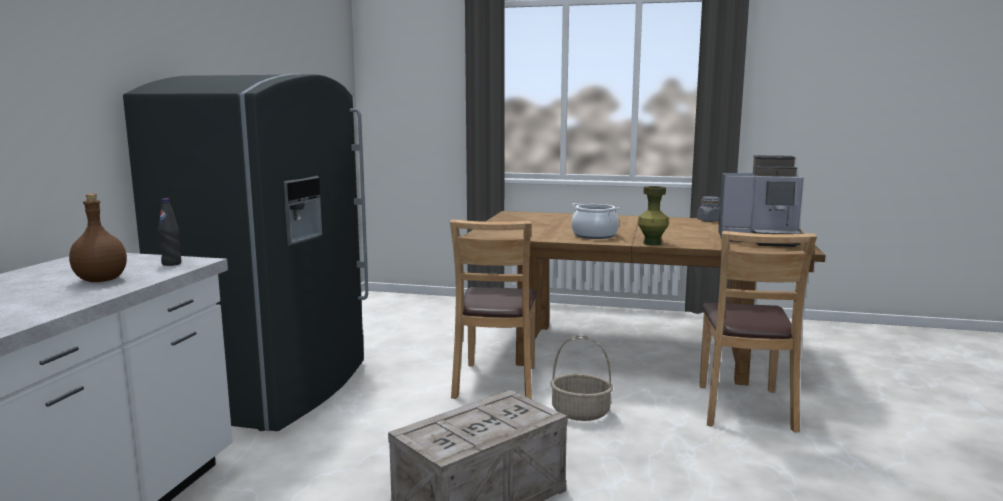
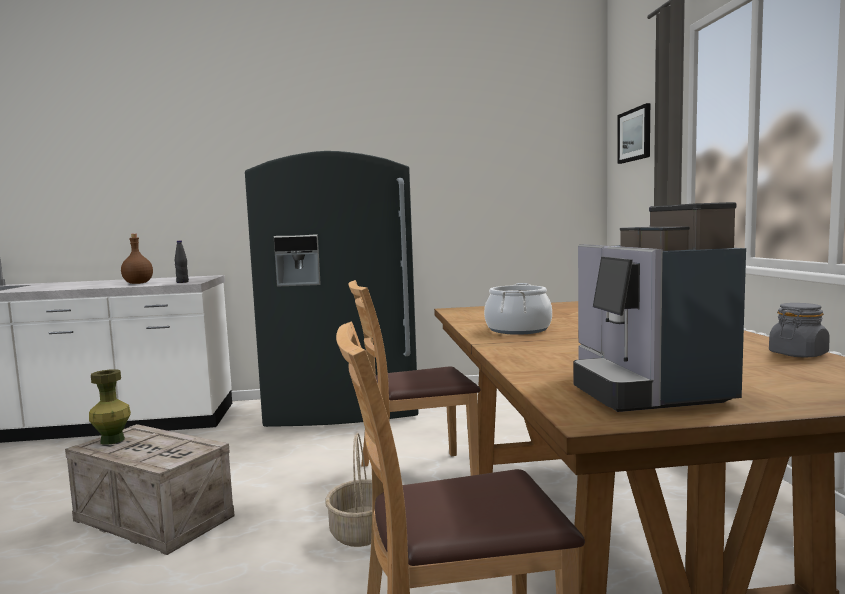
camera: 70 degrees right, 5 degrees down
green vase [638,186,669,245] -> green vase moved to [89,369,131,445]
none -> picture [617,103,650,164]

